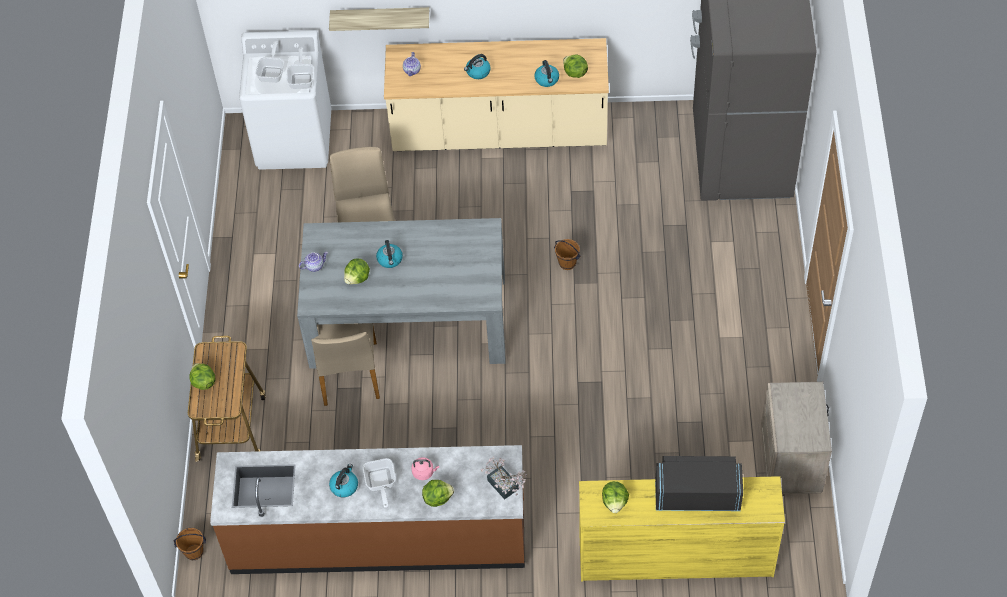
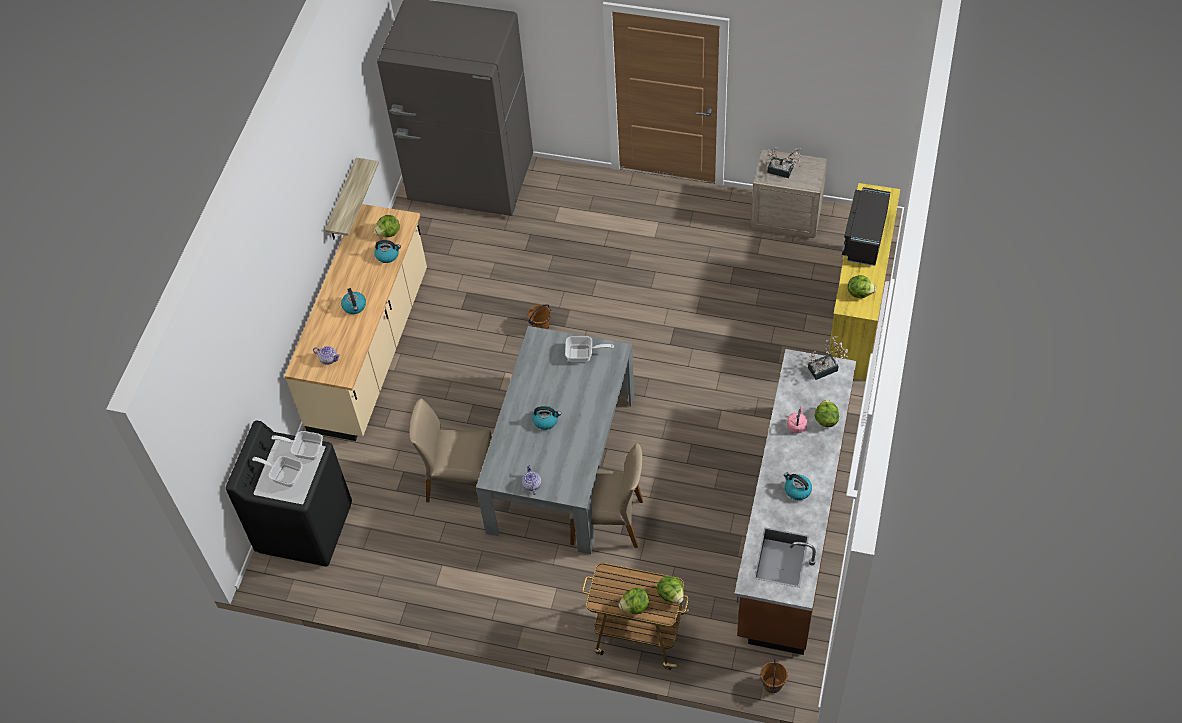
camera: 75 degrees left, 0 degrees up
white washing machine [239,30,331,170] -> black washing machine [226,420,352,567]
shelf [329,7,429,31] -> shelf moved to [325,158,379,239]
lettuce [344,258,370,284] -> lettuce moved to [657,576,684,604]
frying pan [363,458,396,508] -> frying pan moved to [565,336,614,362]
none -> potted plant [764,147,802,178]

